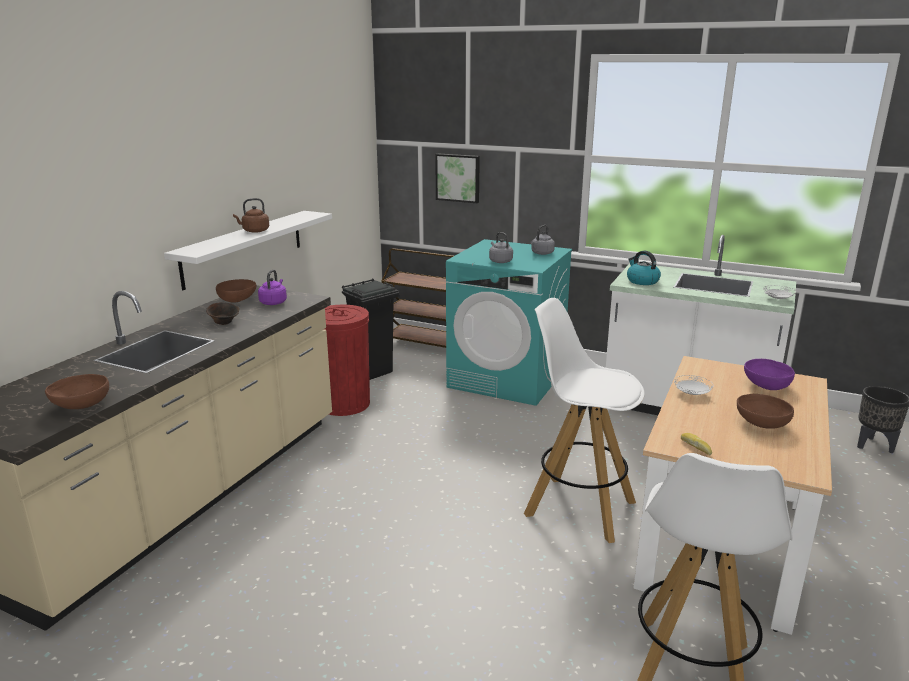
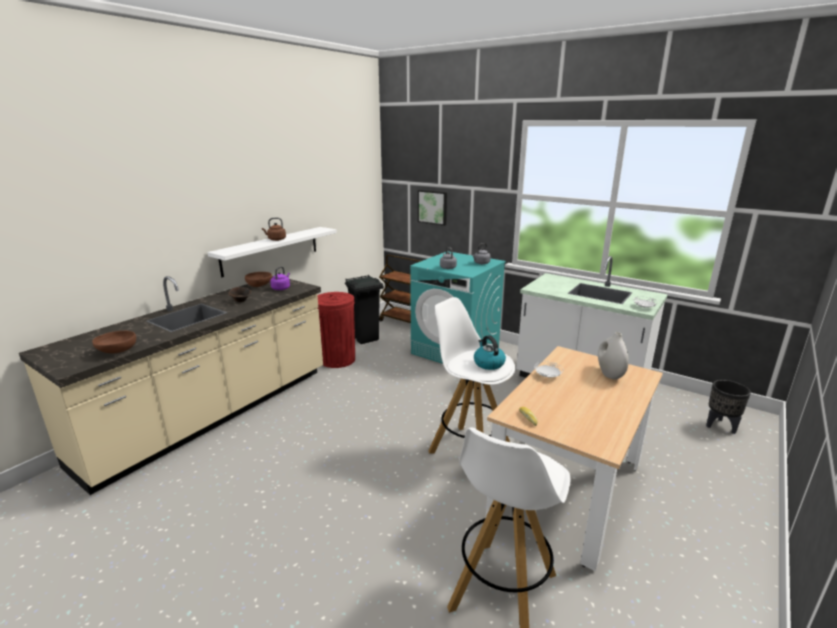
camera: 10 degrees right, 0 degrees up
kettle [627,251,661,285] -> kettle moved to [474,335,506,370]
brown bowl [737,394,794,429] -> none
purple bowl [744,359,795,390] -> white vase [598,332,629,380]

